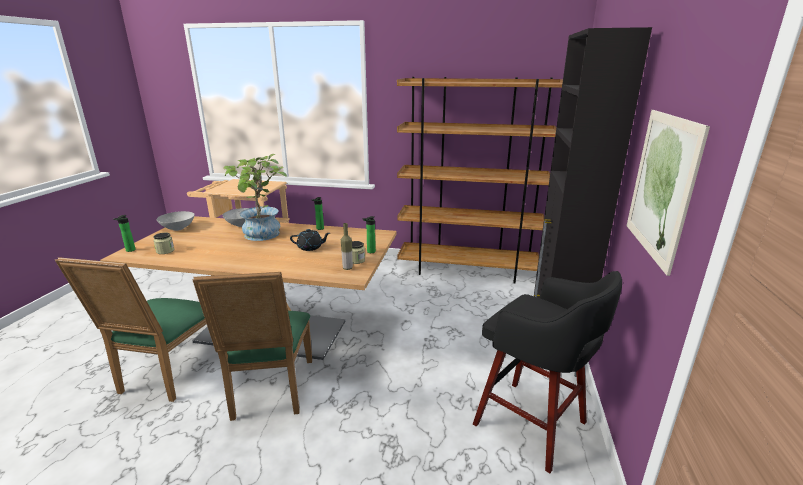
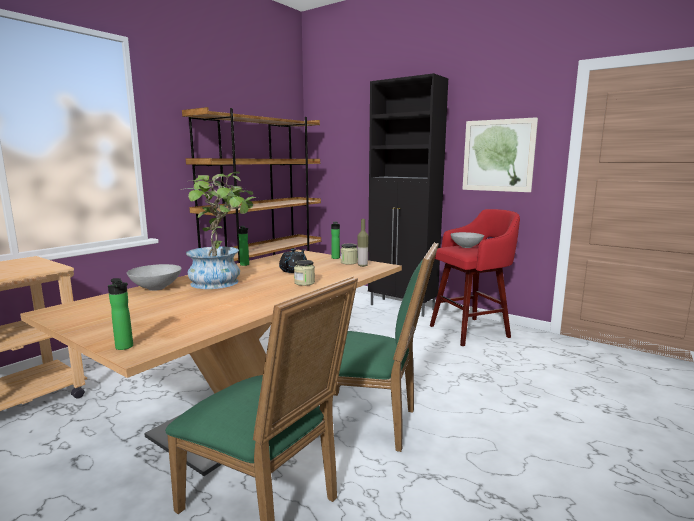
camera: 65 degrees left, 10 degrees down
jar [153,233,174,254] -> jar moved to [294,260,315,286]
grey bowl [157,211,195,231] -> grey bowl moved to [450,232,484,248]
black stool [473,271,622,473] -> red stool [430,209,520,346]

